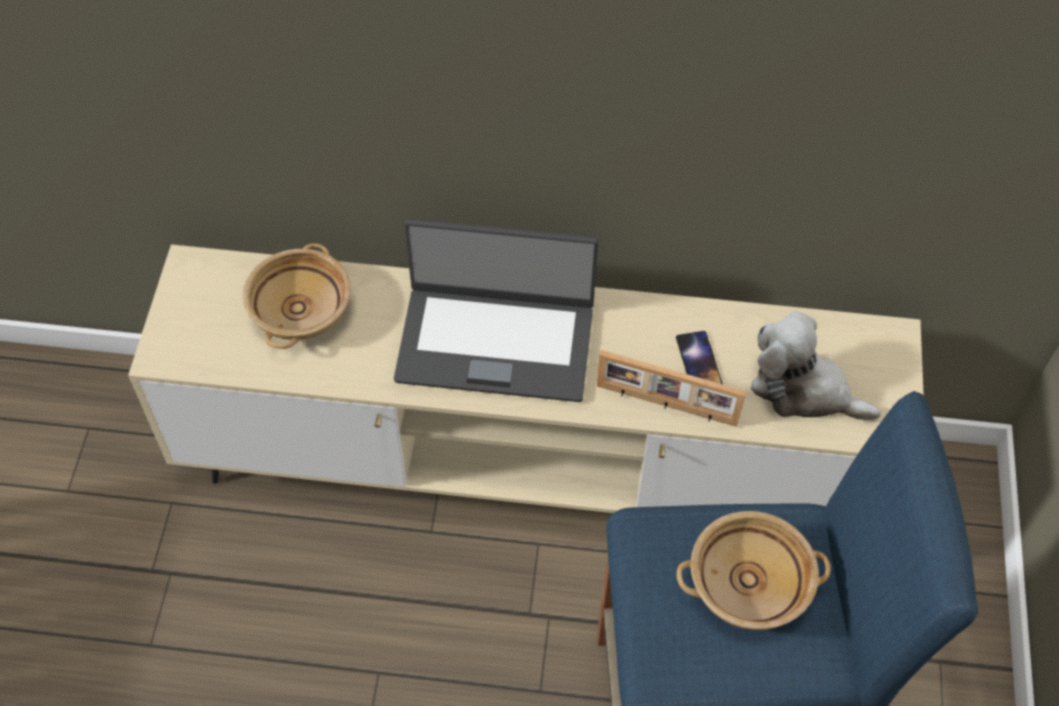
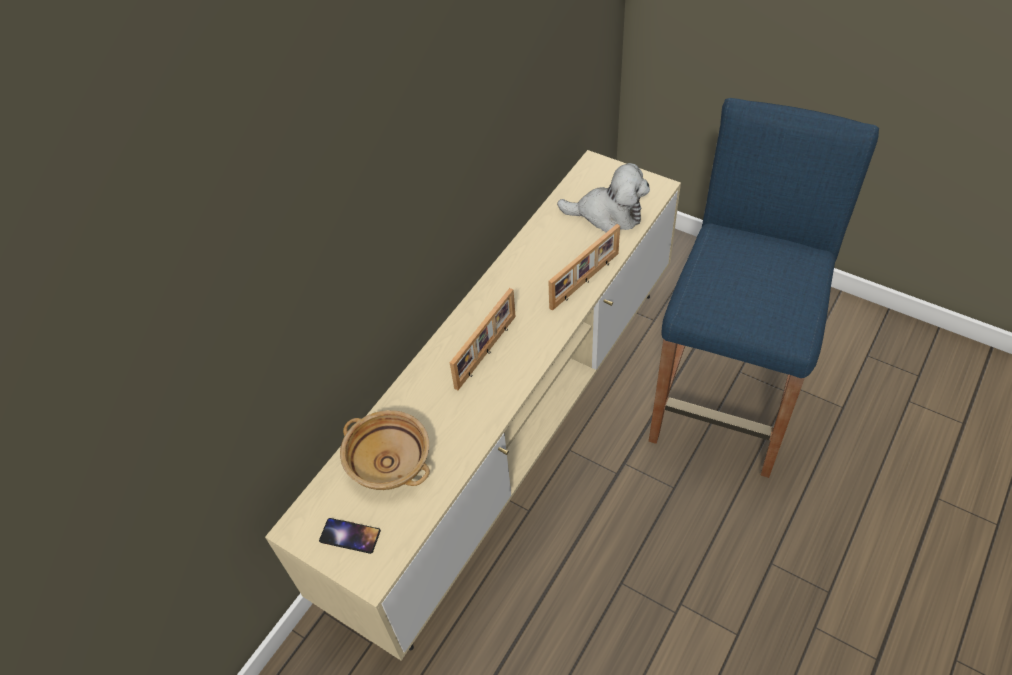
camera: 60 degrees left, 5 degrees down
laptop [394,219,598,402] -> picture frame [450,288,516,390]
phone [676,331,723,384] -> phone moved to [319,518,381,554]
beige bowl [676,511,831,630] -> none
plush toy [751,311,881,420] -> plush toy turned 135 degrees counterclockwise [557,163,650,233]

